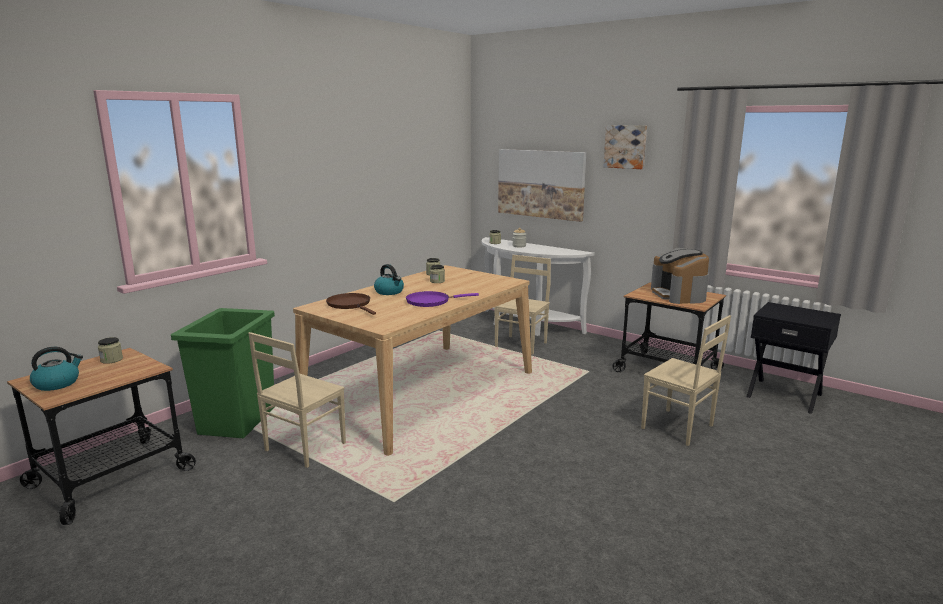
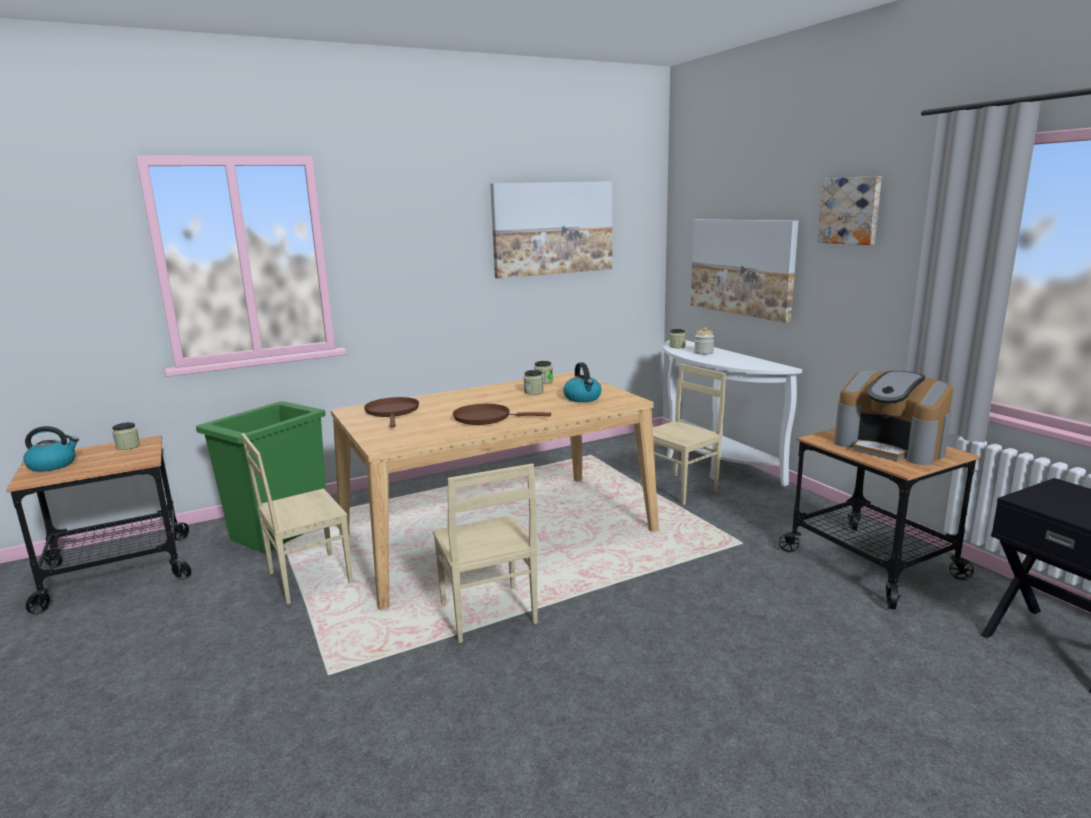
camera: 25 degrees right, 0 degrees up
kettle [374,264,404,295] -> kettle moved to [563,362,601,402]
purple frying pan [406,291,479,307] -> brown frying pan [453,404,551,425]
beige chair [641,315,731,446] -> beige chair moved to [433,464,538,643]
coffee machine [651,248,709,304] -> coffee machine turned 60 degrees counterclockwise [834,371,953,465]
none -> picture [490,181,612,278]

